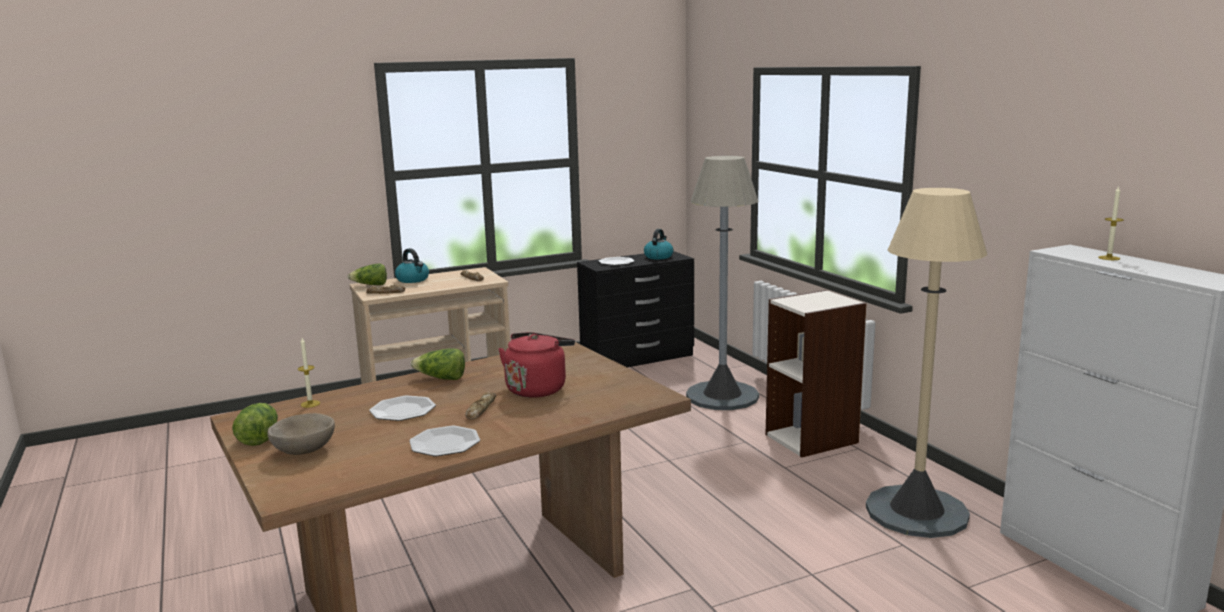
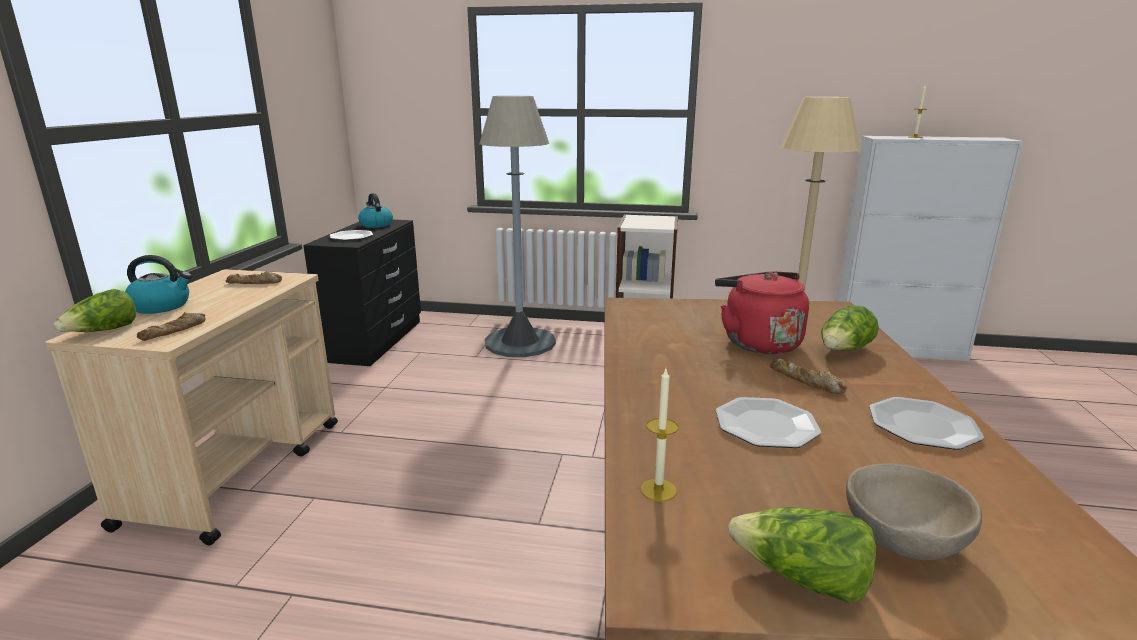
camera: 55 degrees left, 5 degrees up
lettuce [411,349,465,380] -> lettuce moved to [821,305,879,351]

